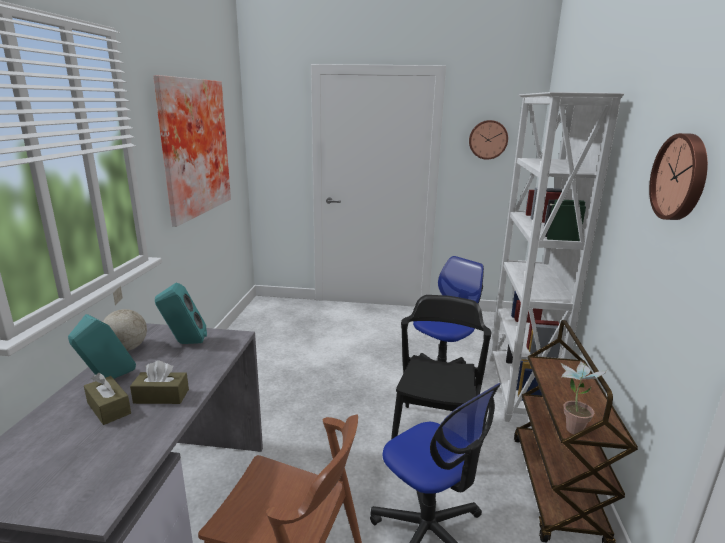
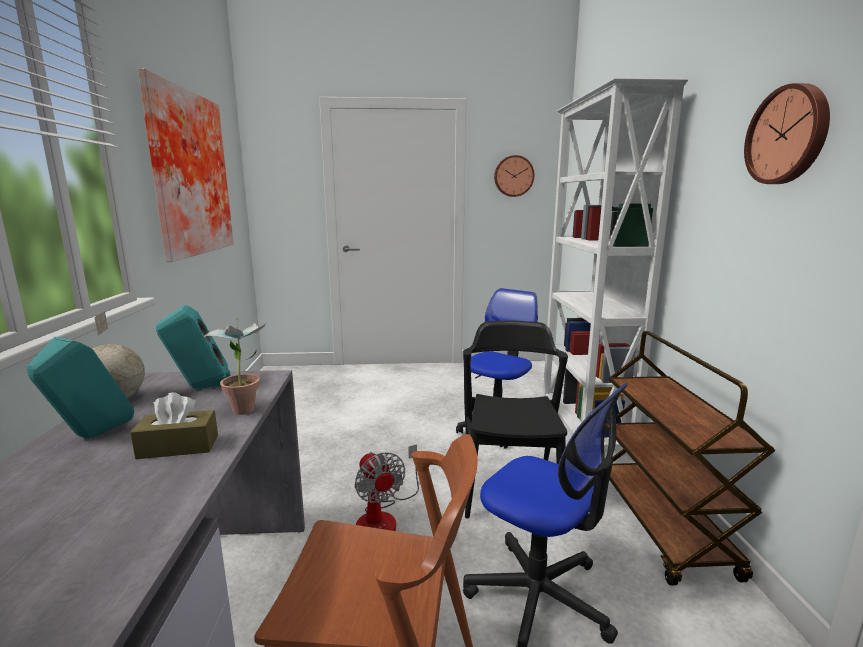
camera: 10 degrees left, 5 degrees down
brown tissue box [84,373,131,425] -> none
potted plant [560,361,608,434] -> potted plant moved to [204,318,266,415]
none -> fan [355,444,419,531]

